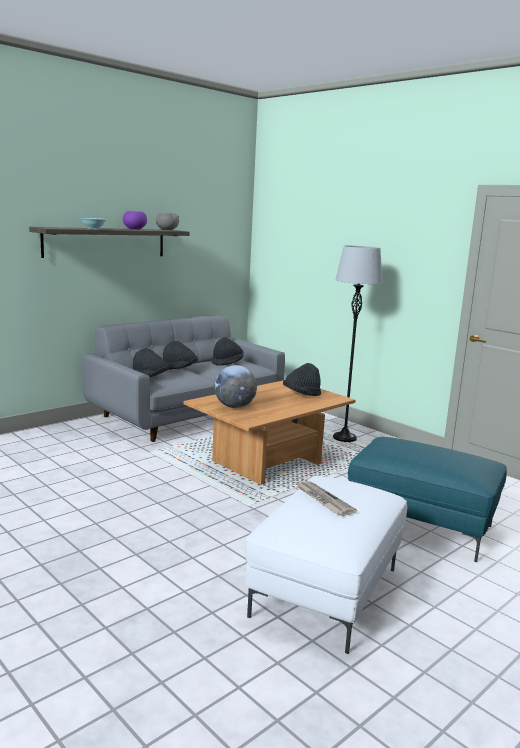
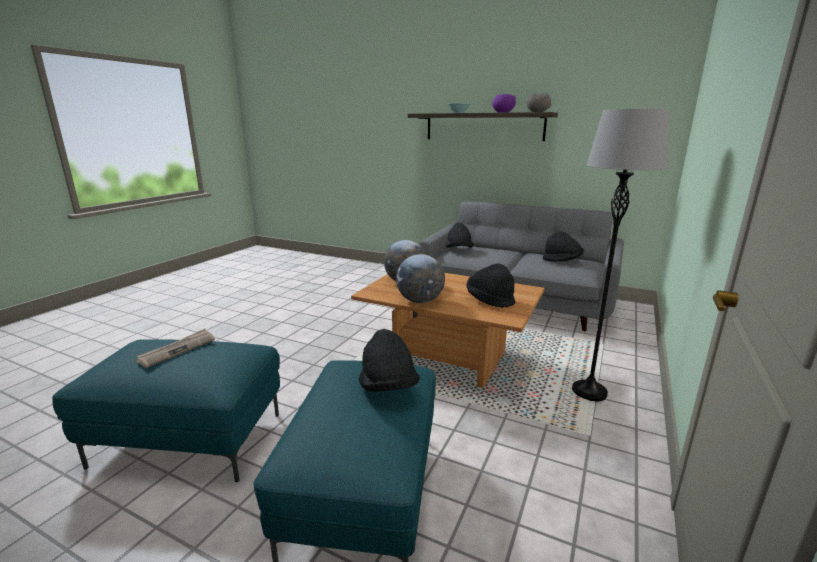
camera: 70 degrees right, 5 degrees up
black hat [163,341,197,370] -> black hat moved to [359,329,420,392]
white ottoman [245,476,407,654] -> turquoise ottoman [52,339,280,482]
none -> globe [396,254,445,303]

